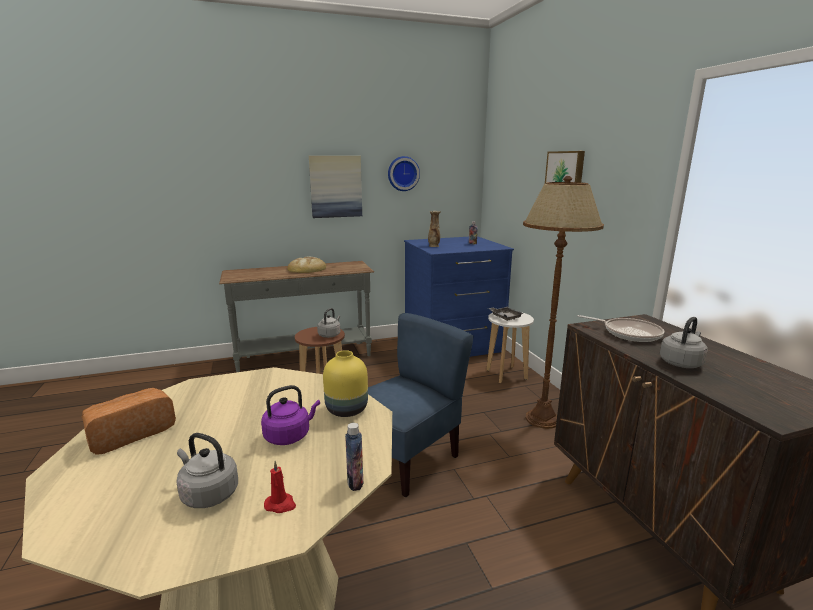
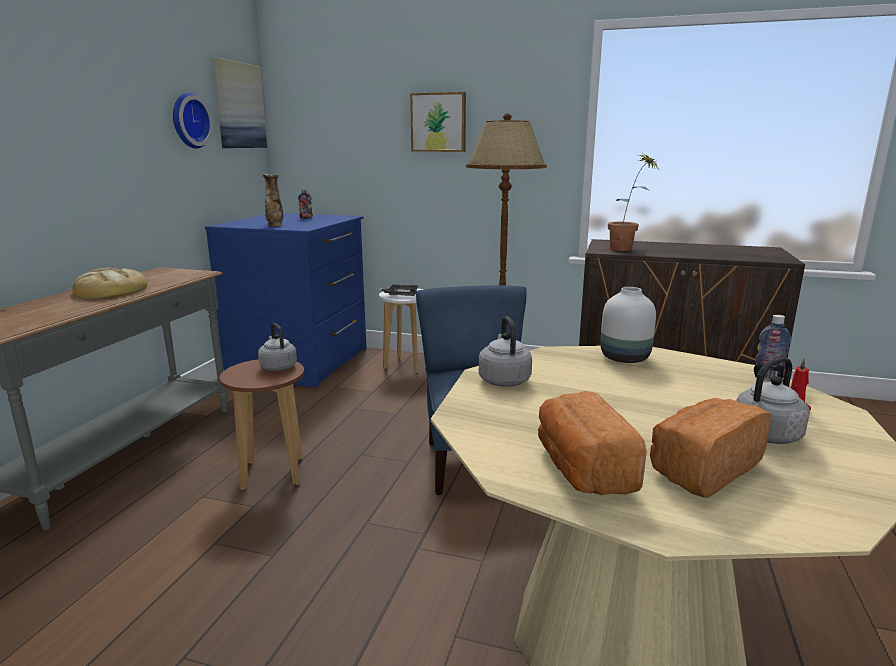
camera: 55 degrees left, 0 degrees up
purple kettle [261,385,320,445] -> none
picture [309,156,362,218] -> picture moved to [212,58,267,148]
yellow vase [323,350,368,417] -> white vase [600,287,656,363]
frying pan [577,315,664,342] -> potted plant [608,153,659,251]
grey kettle [660,317,708,368] -> grey kettle moved to [479,316,532,387]
none -> bread [650,398,771,498]

